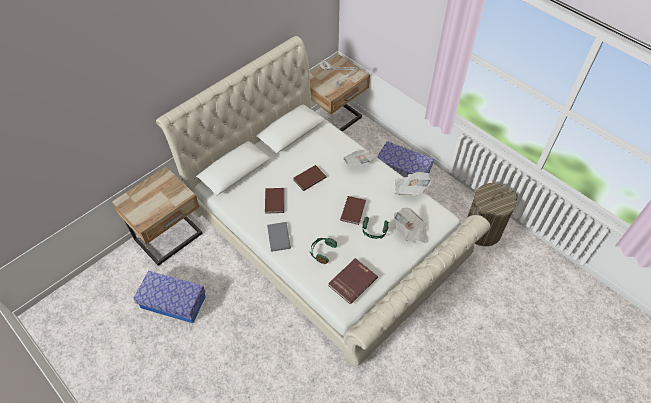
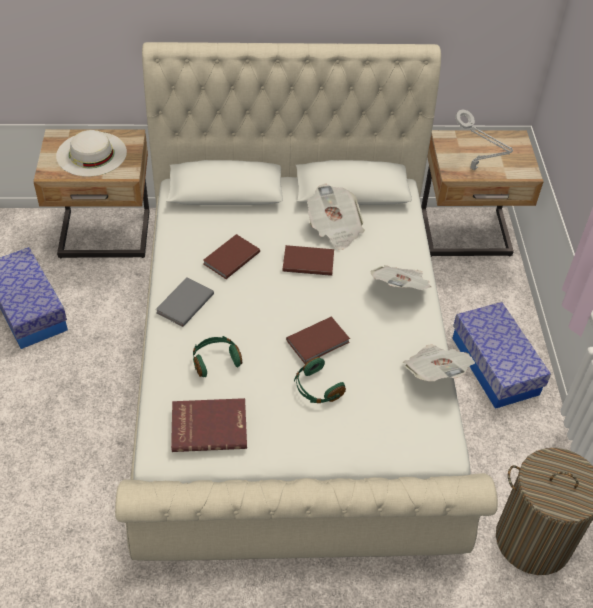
camera: 40 degrees right, 5 degrees down
newspaper [394,208,428,243] -> newspaper moved to [307,184,365,250]
none -> white hat [56,130,127,177]

